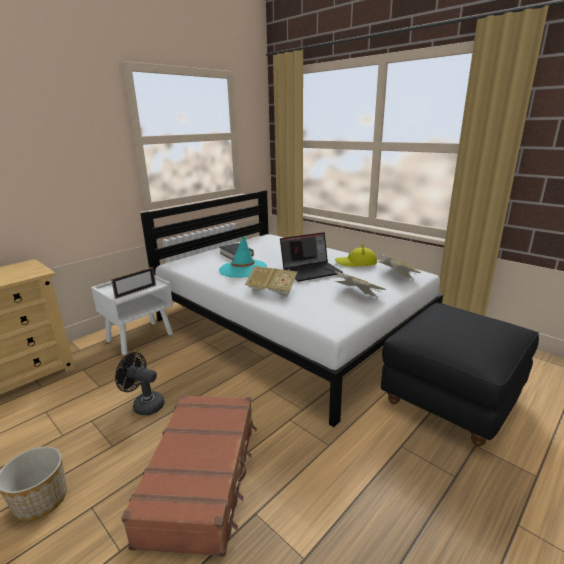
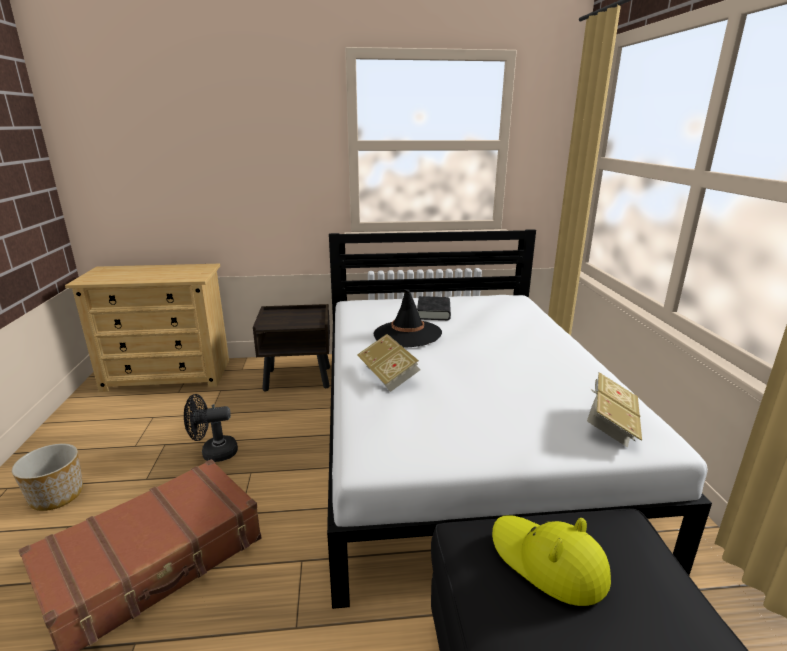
camera: 40 degrees right, 0 degrees up
white nightstand [91,275,173,355] -> brown nightstand [253,304,330,391]
picture frame [111,267,156,299] -> none
black fan [115,352,165,416] -> black fan turned 75 degrees counterclockwise [184,394,238,462]
turquoise hat [219,236,267,278] -> black hat [374,289,442,347]
laptop [280,232,343,282] -> none
book [334,270,387,298] -> none
yellow hat [335,243,377,267] -> yellow hat moved to [492,515,611,606]

